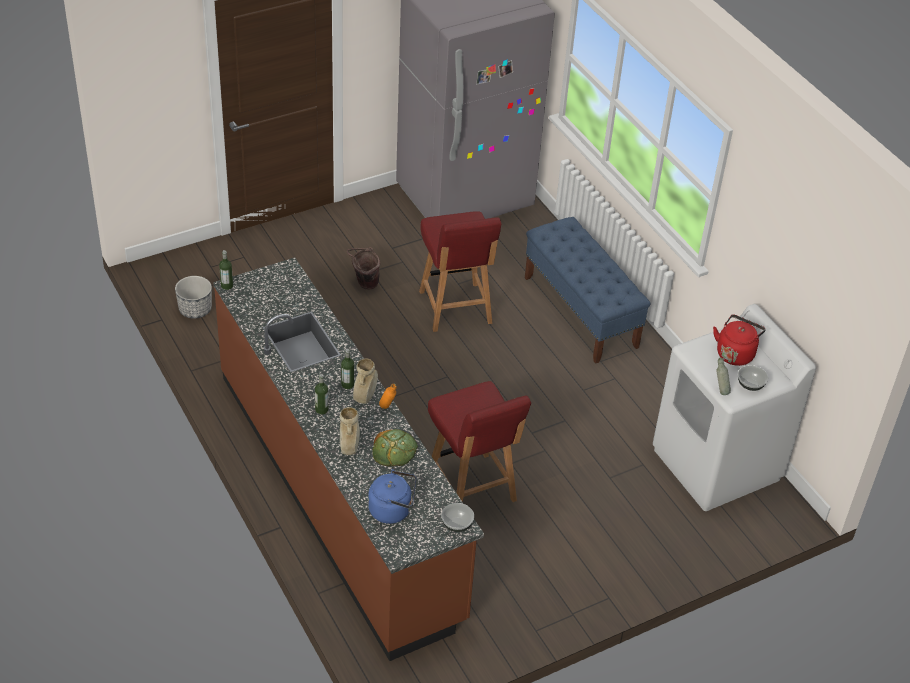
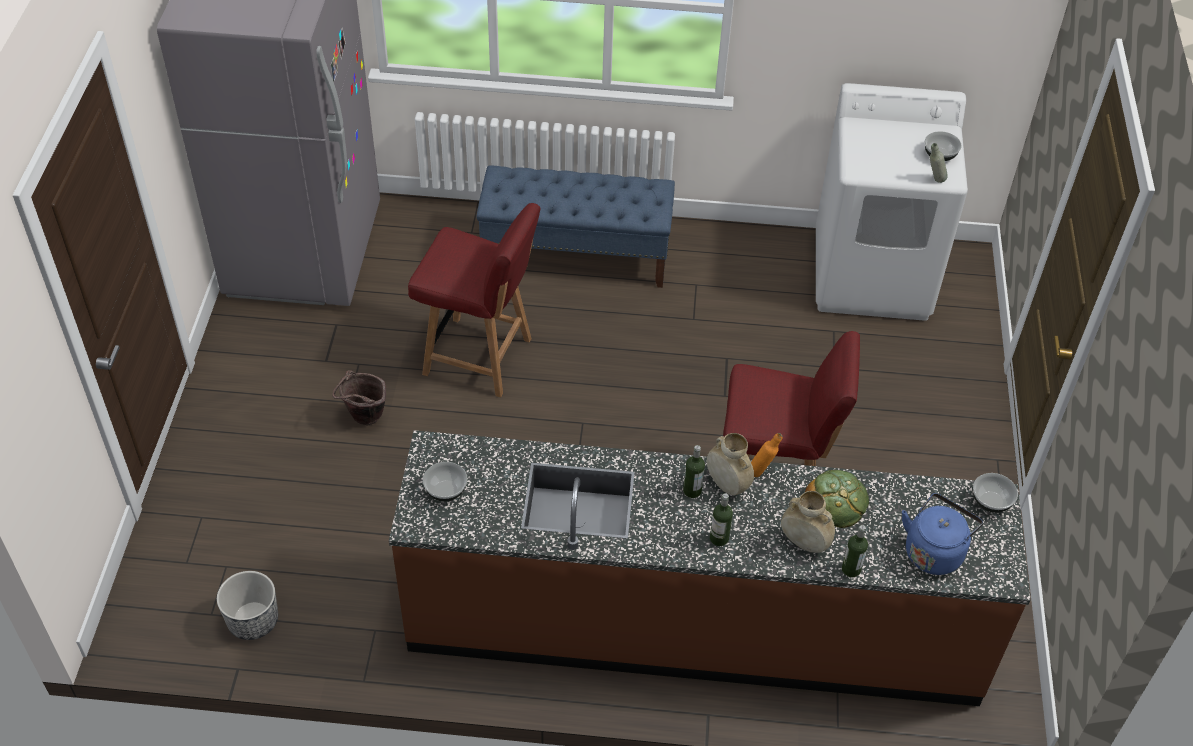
camera: 55 degrees left, 5 degrees up
bottle [219,250,233,290] -> bottle moved to [842,525,868,577]
red kettle [713,314,766,366] -> none
none -> bowl [423,462,467,502]

